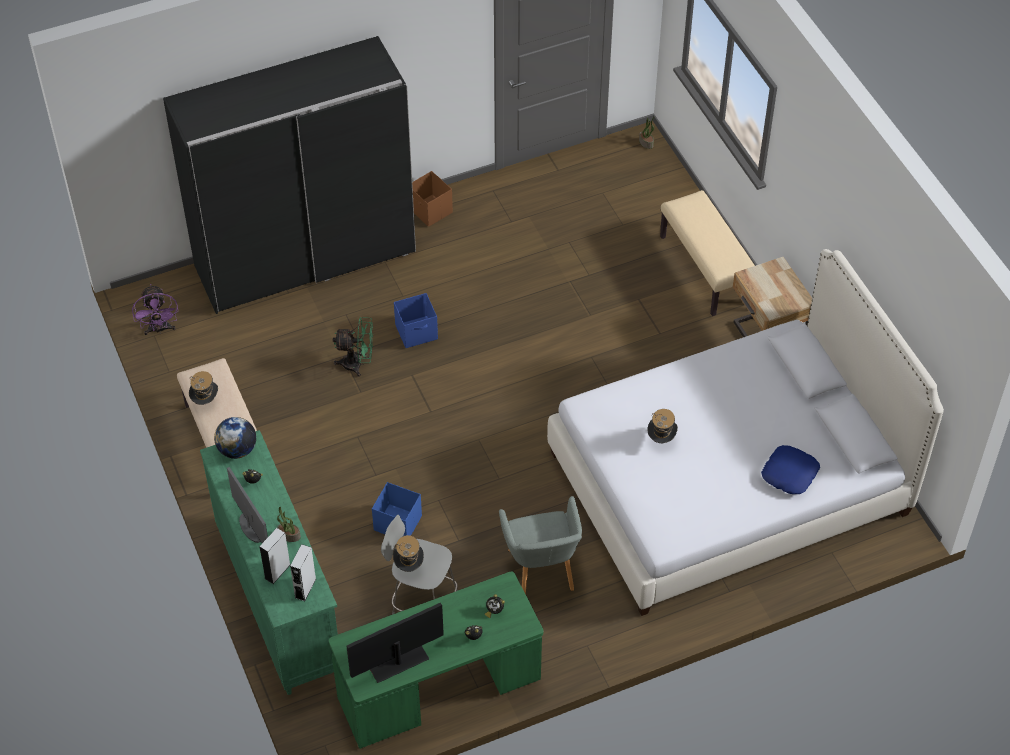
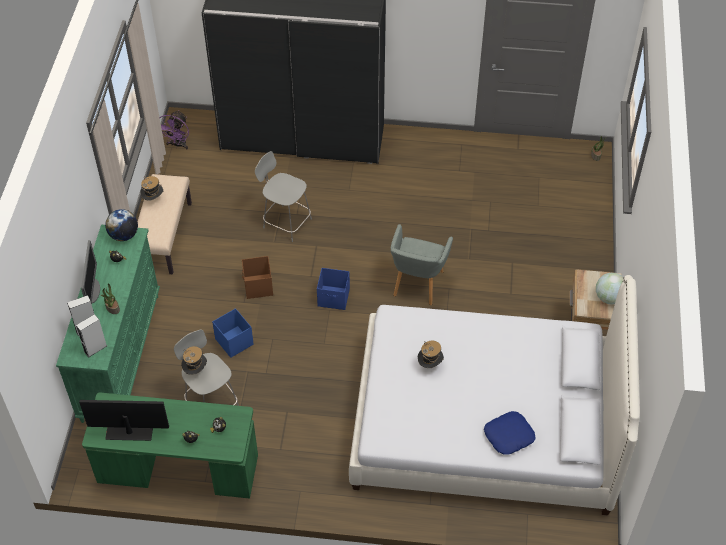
camera: 30 degrees right, 0 degrees up
green fan [333,317,373,377] -> grey stool [255,151,312,242]
blue storage box [394,293,438,348] -> blue storage box moved to [317,268,350,310]
brown storage box [412,171,453,227] -> brown storage box moved to [242,256,273,299]
grey armchair [499,496,582,594] -> grey armchair moved to [391,224,453,305]
beige bench [660,190,755,316] -> none
none -> globe [596,273,624,305]

